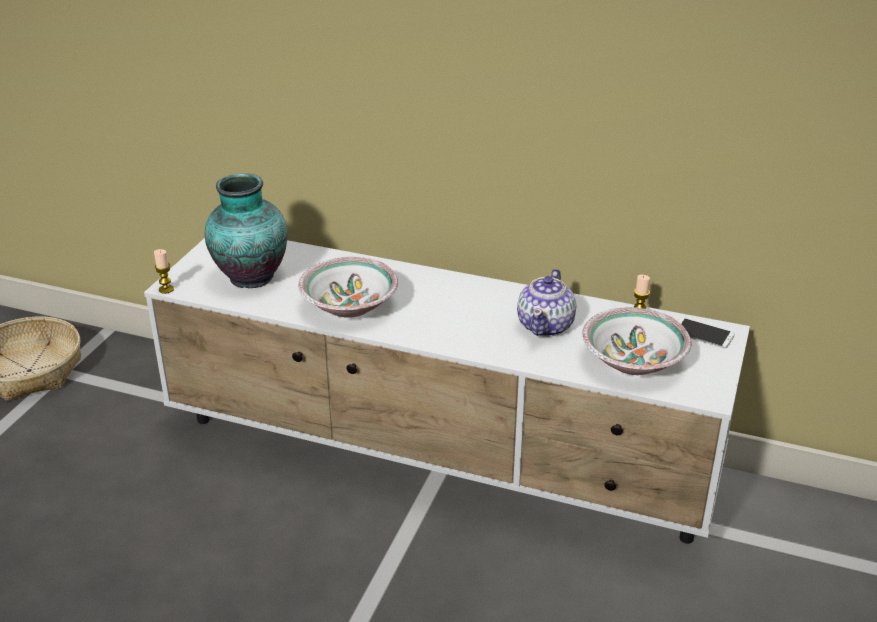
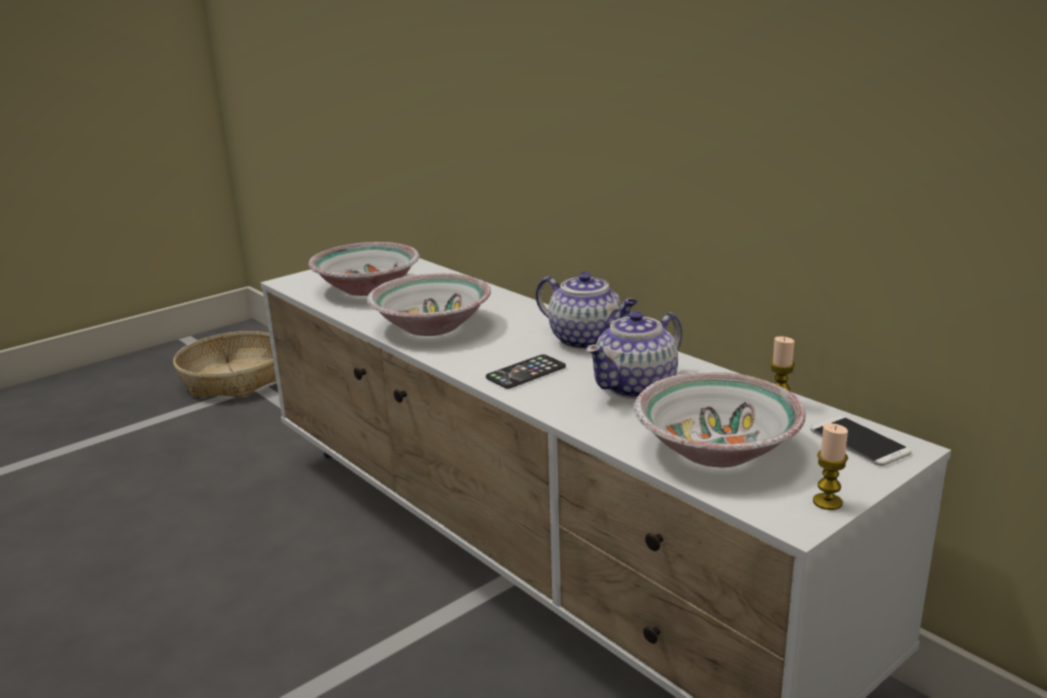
camera: 30 degrees right, 10 degrees down
candle [154,249,174,294] -> candle moved to [813,423,848,510]
vase [205,173,288,288] -> bowl [308,242,420,296]
none -> phone [486,354,566,389]
none -> teapot [536,272,638,350]

